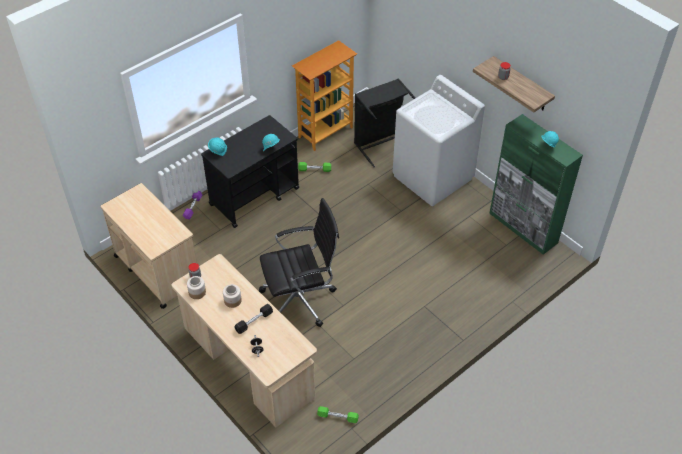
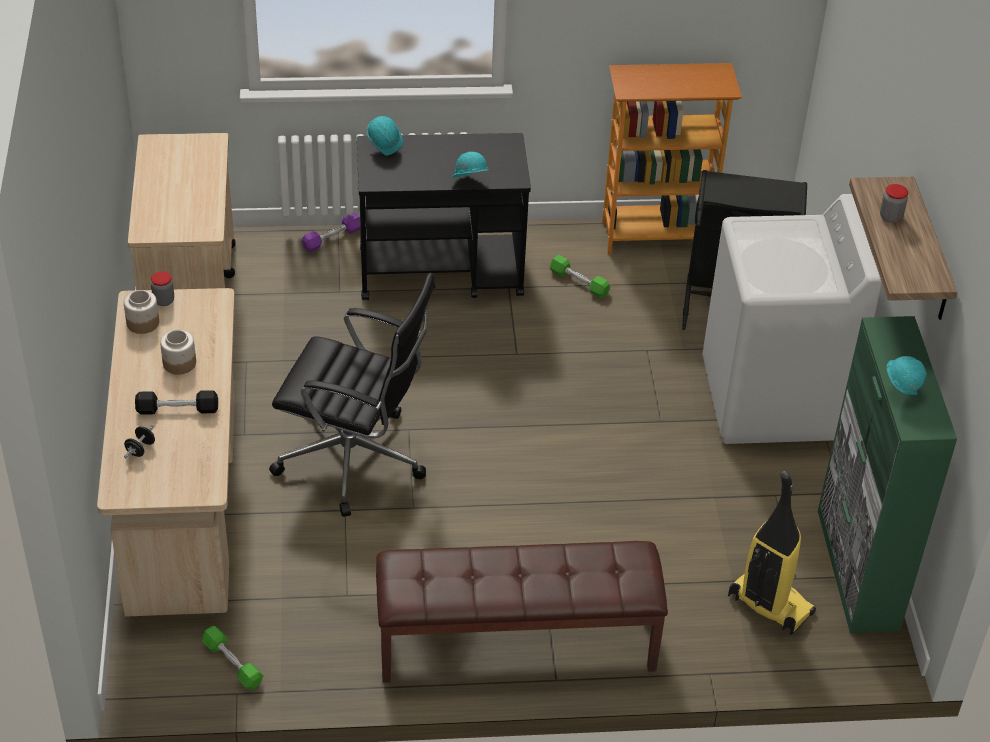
camera: 35 degrees right, 5 degrees down
none -> brown bench [376,541,668,683]
none -> vacuum cleaner [728,471,816,635]

